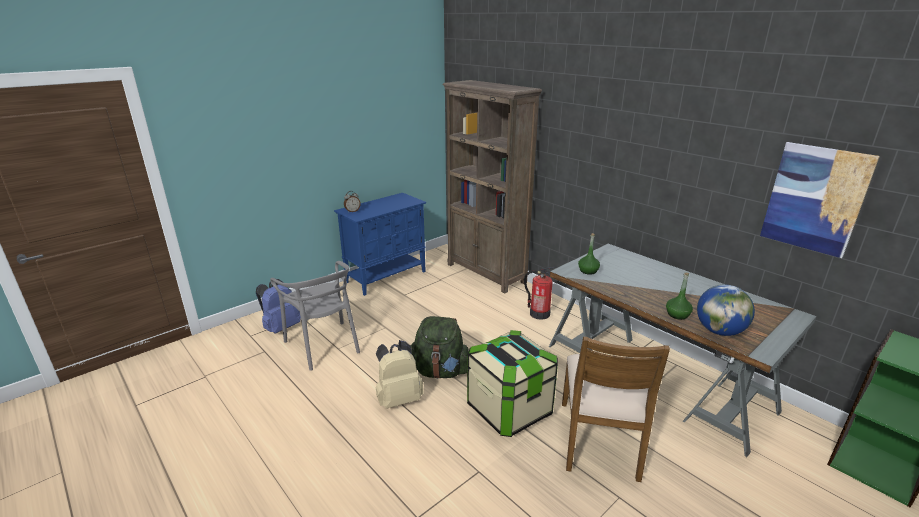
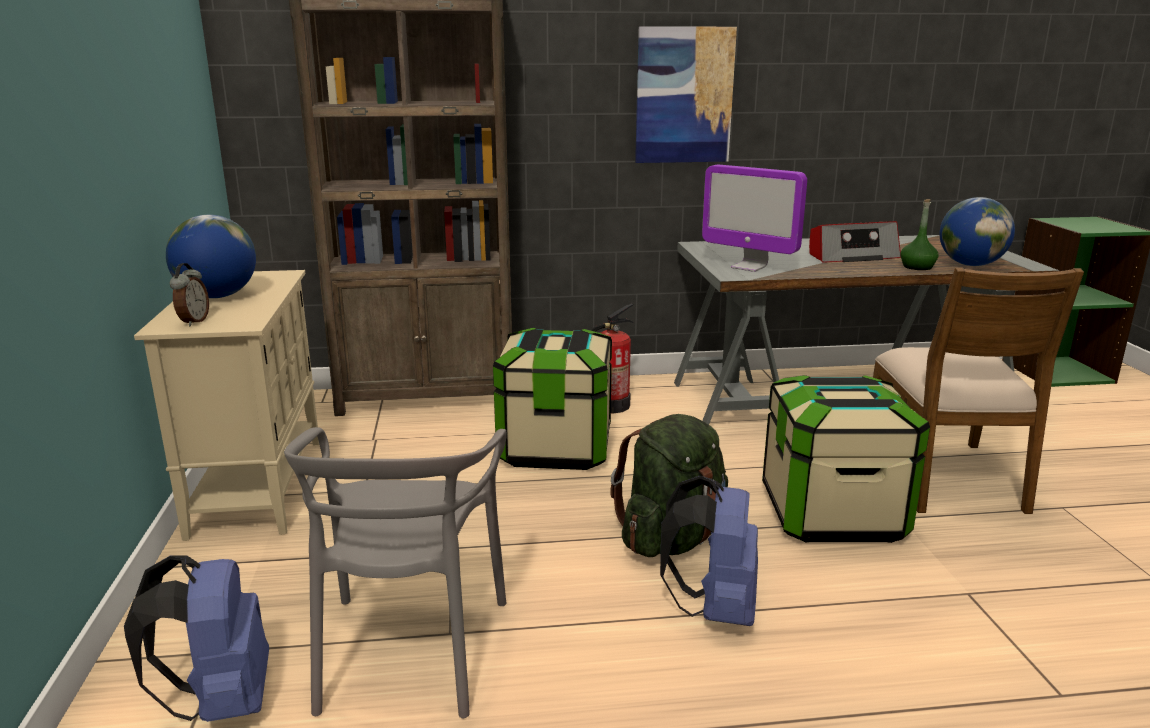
camera: 55 degrees left, 5 degrees down
grey chair [270,261,360,371] -> grey chair turned 90 degrees clockwise [284,427,507,718]
blue cabinet [334,193,426,296] -> beige cabinet [134,270,319,541]
beige backpack [376,340,424,409] -> blue backpack [660,476,758,626]
brown chair [562,336,670,482] -> brown chair turned 45 degrees clockwise [873,268,1084,514]
green bottle [578,233,600,275] -> monitor [702,165,807,272]
picture [760,142,880,258] -> picture moved to [635,26,737,163]
none -> globe [166,215,256,298]
none -> storage box [493,328,612,470]
none -> radio [809,221,901,263]

